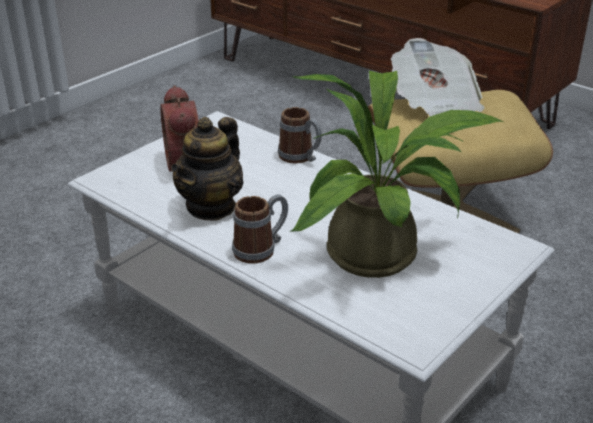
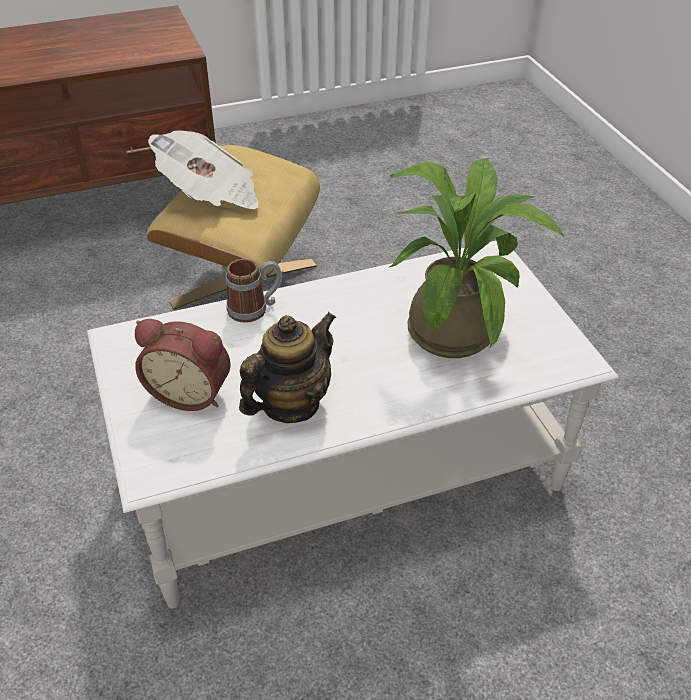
camera: 60 degrees left, 10 degrees up
teapot [171,117,244,221] -> teapot turned 105 degrees counterclockwise [239,312,336,423]
mug [232,194,288,264] -> none

